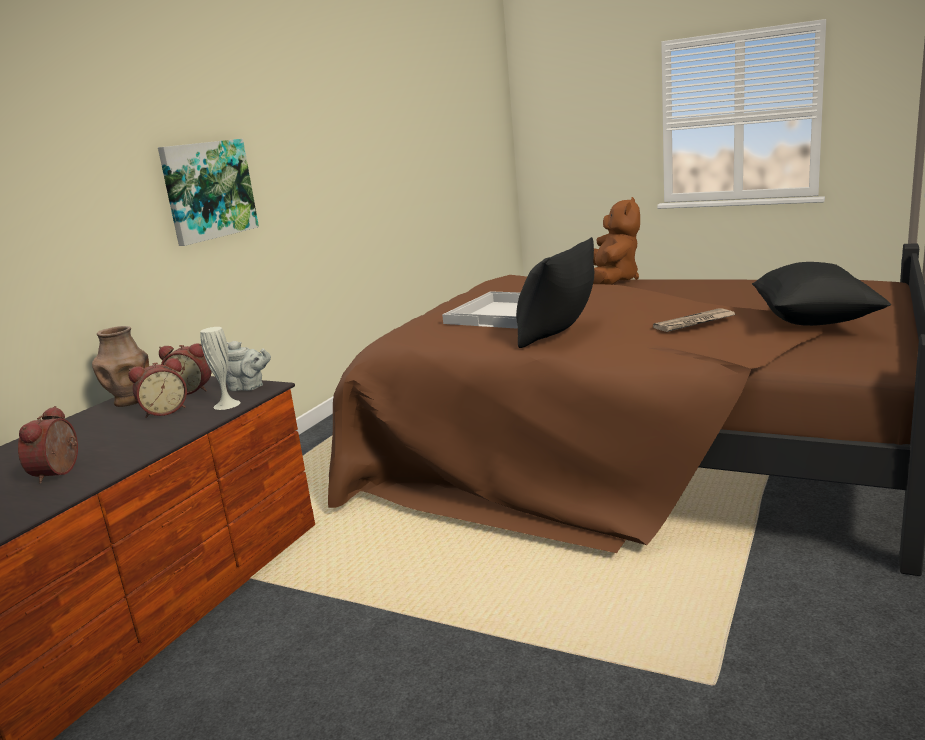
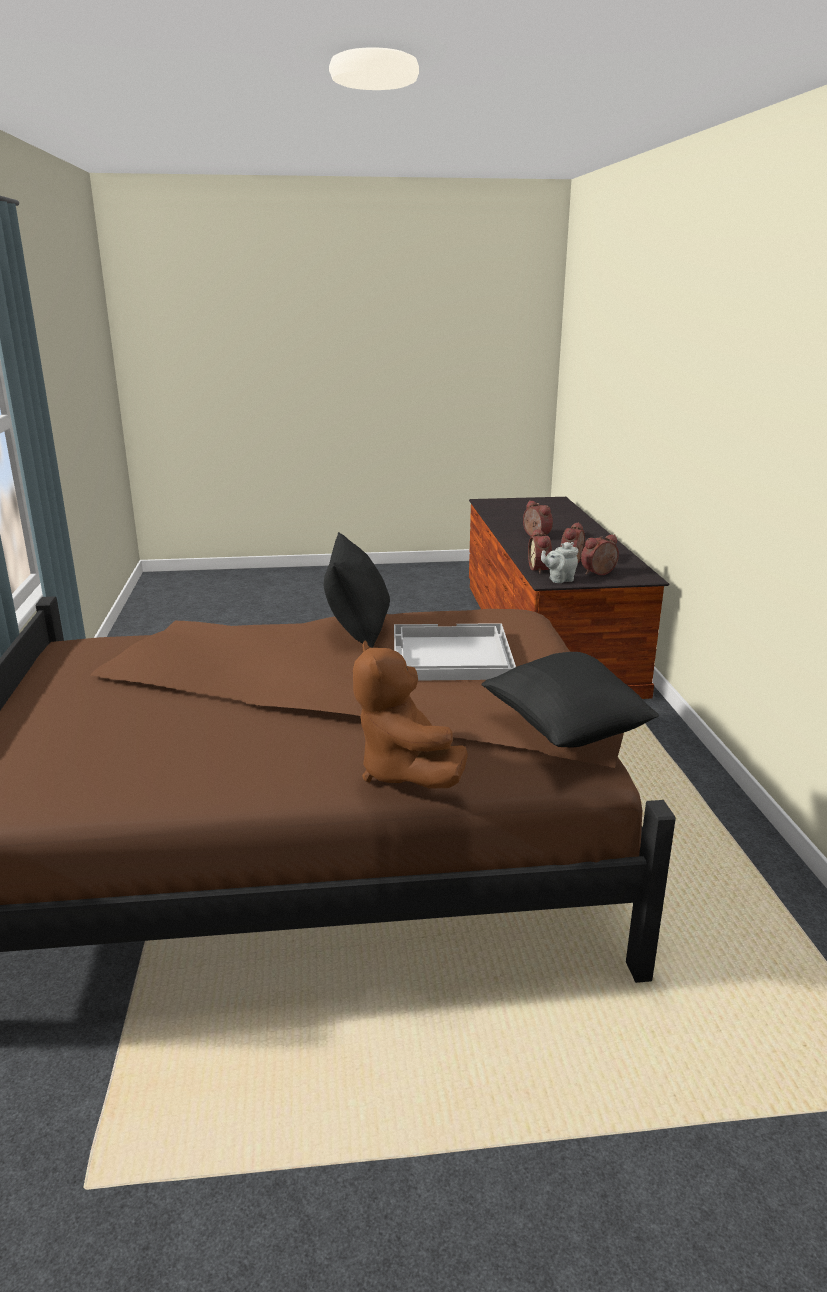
camera: 145 degrees right, 5 degrees up
brown vase [92,326,149,407] -> none
picture [158,139,259,246] -> none
white vase [200,327,240,410] -> alarm clock [528,529,552,574]
newspaper [653,308,736,332] -> none
black pillow [752,262,891,326] -> black pillow moved to [481,652,659,748]

